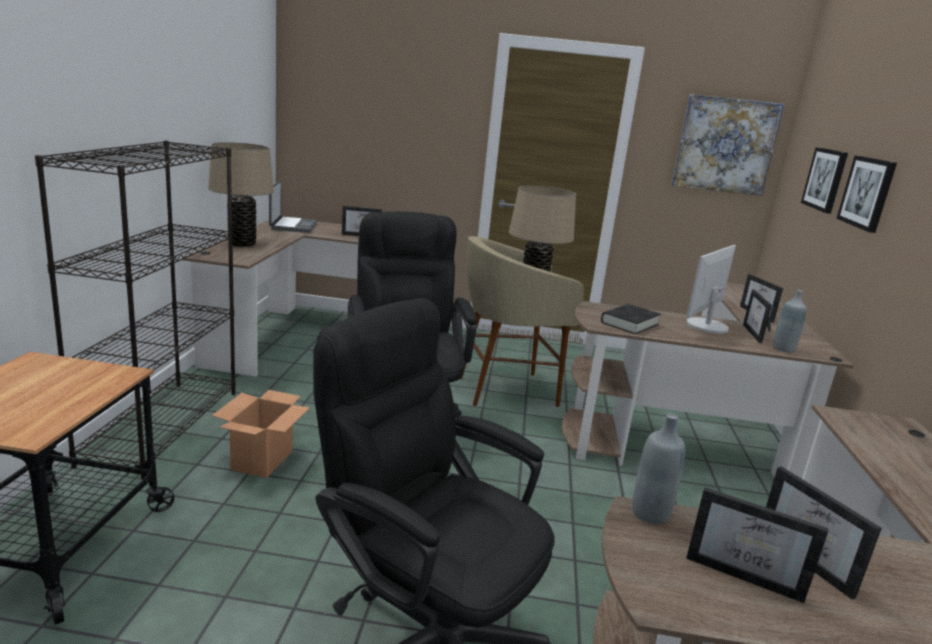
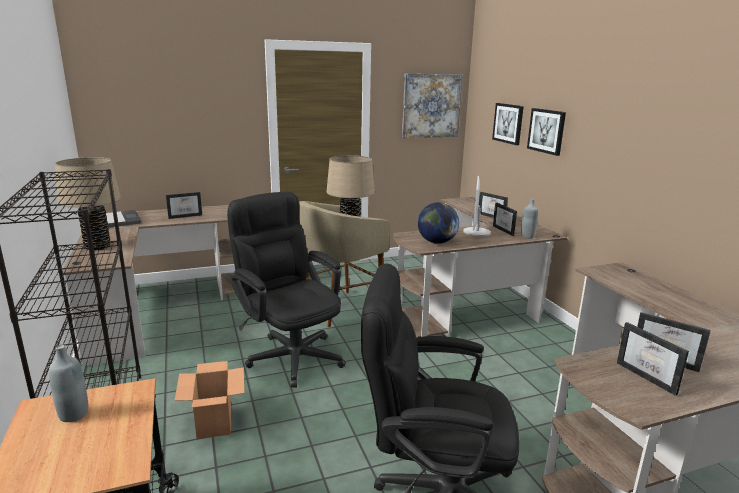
camera: 25 degrees left, 0 degrees up
black book [601,304,661,334] -> globe [418,202,459,244]
grey bottle [632,414,685,524] -> grey bottle moved to [49,345,88,422]
picture frame [686,487,828,603] -> picture frame turned 60 degrees clockwise [617,322,689,396]

